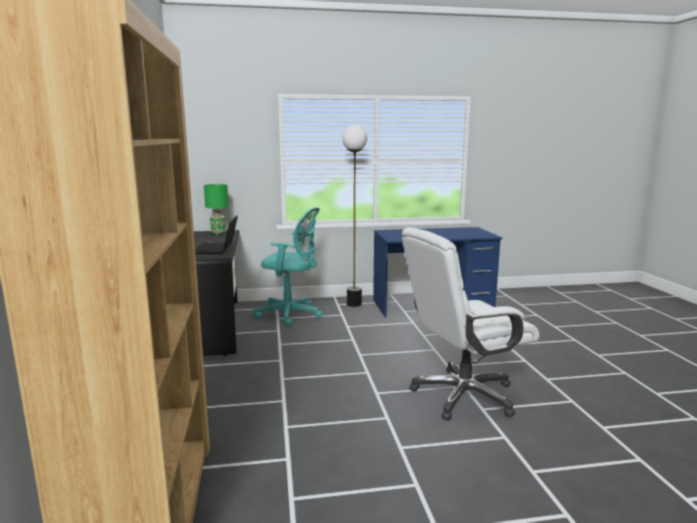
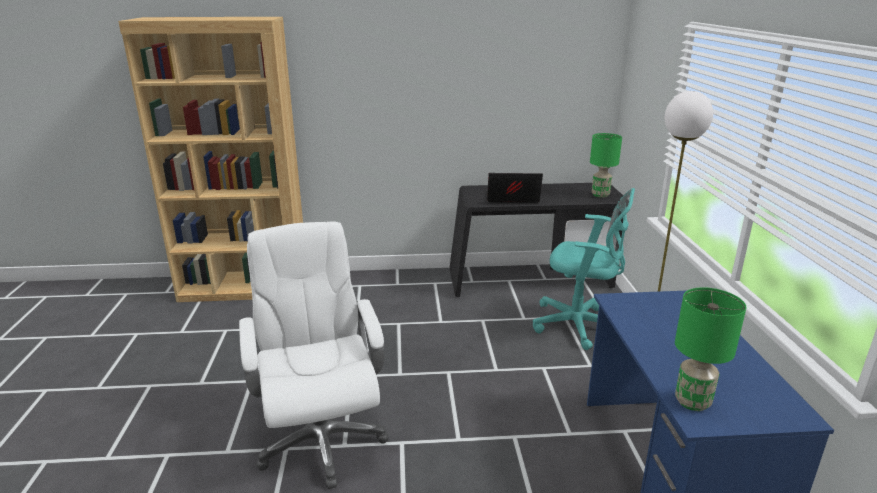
camera: 95 degrees right, 10 degrees up
turquoise office chair [253,207,323,327] -> turquoise office chair turned 90 degrees counterclockwise [533,188,635,350]
none -> green table lamp [675,287,746,411]

